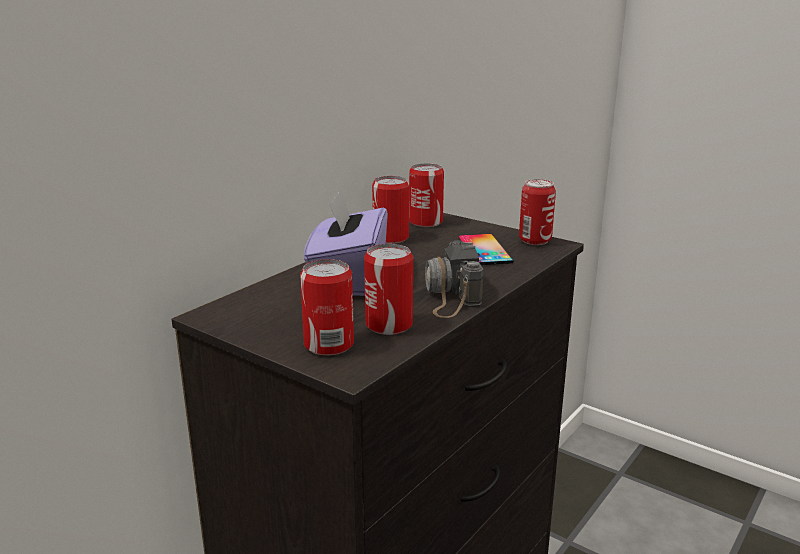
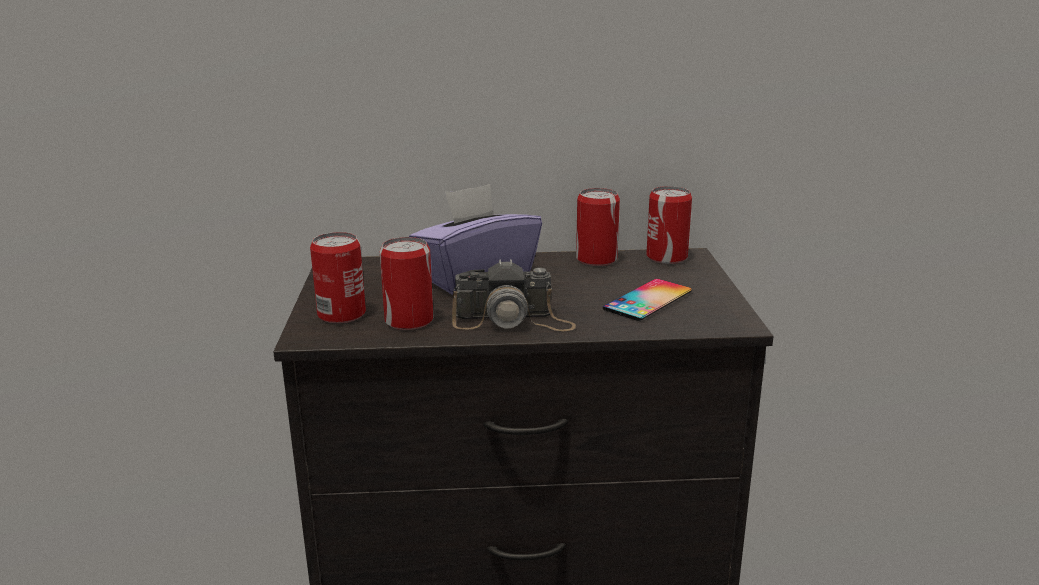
camera: 50 degrees right, 0 degrees up
camera [425,240,483,318] -> camera turned 135 degrees counterclockwise [452,259,576,331]
can [519,179,556,245] -> none

